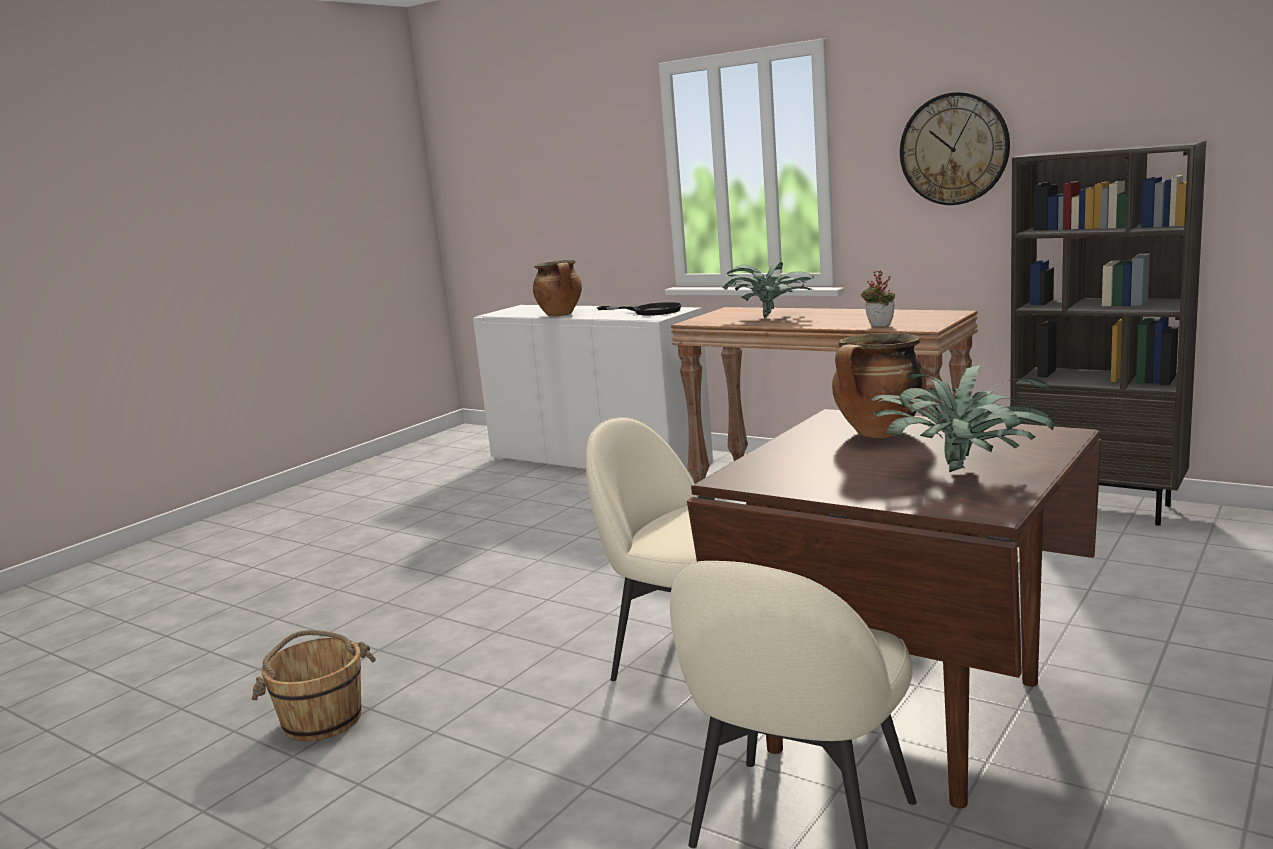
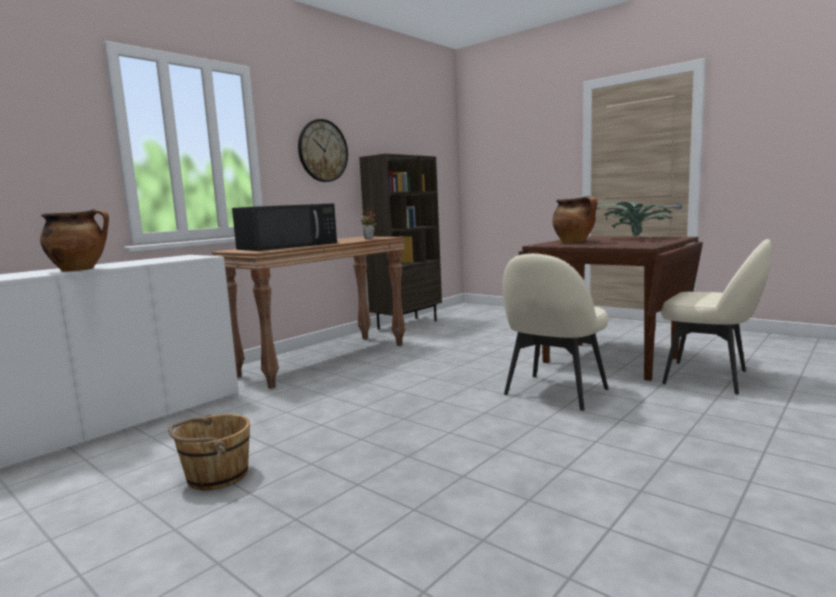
camera: 85 degrees left, 5 degrees down
brown bucket [252,630,376,741] -> brown bucket moved to [168,414,250,491]
black frying pan [597,302,682,316] -> none
potted plant [723,262,814,318] -> black microwave [232,203,337,251]

